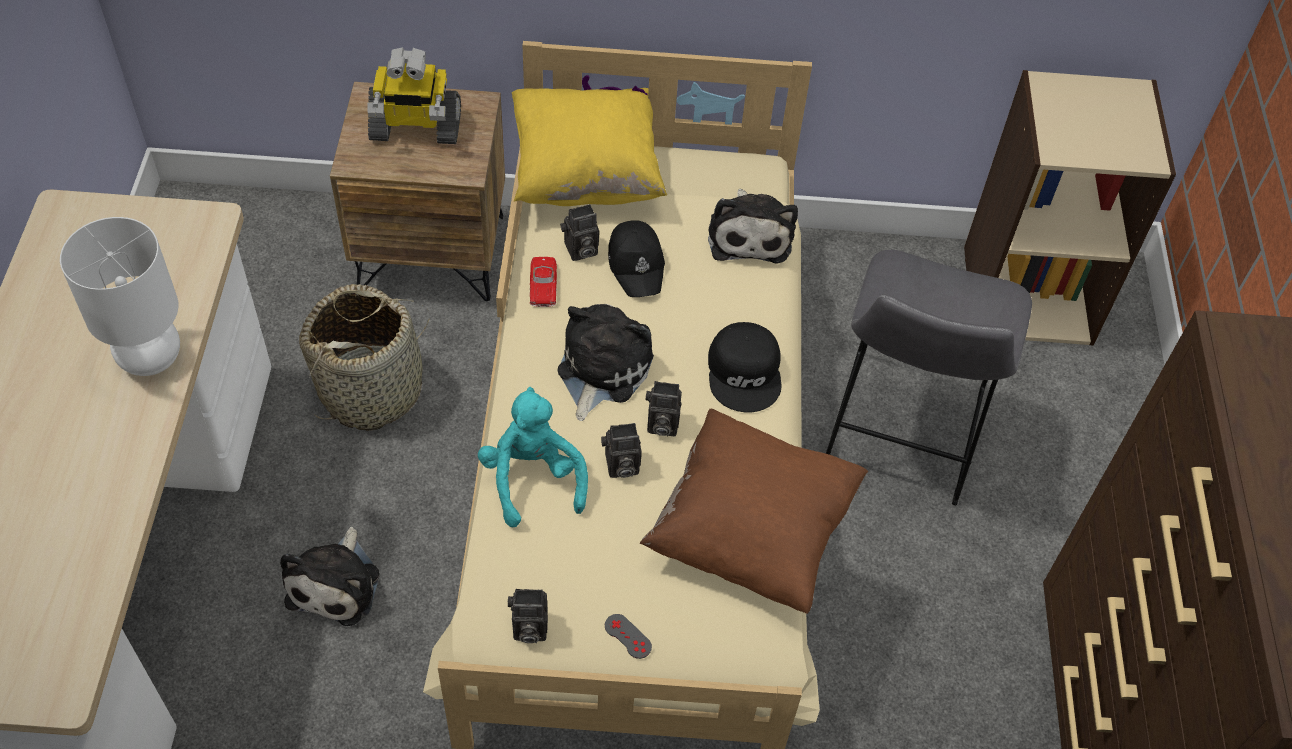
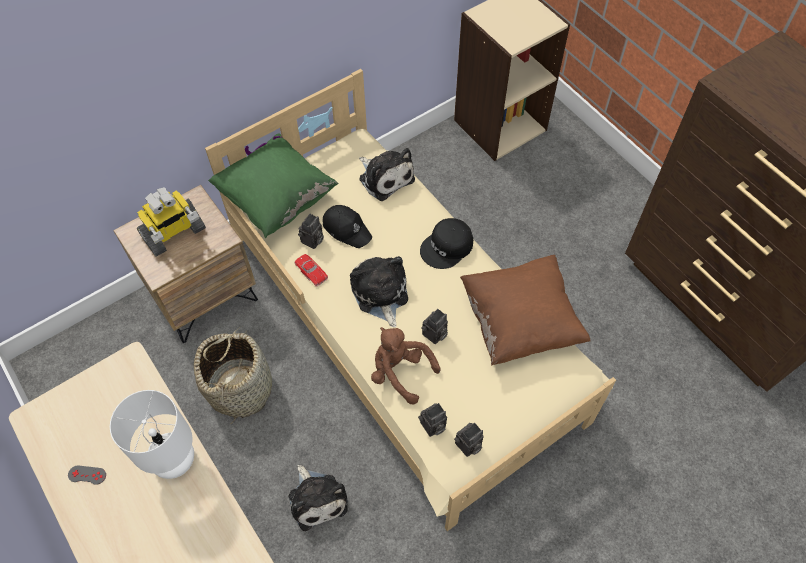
camera: 35 degrees left, 5 degrees up
turquoise plush toy [478,387,588,527] -> brown plush toy [371,327,441,404]
yellow pillow [512,88,667,206] -> green pillow [208,133,339,238]
grey game controller [605,614,652,659] -> grey game controller moved to [68,465,106,485]
camera [646,381,682,436] -> camera moved to [418,403,447,437]
black cap [708,322,782,412] -> black cap turned 90 degrees clockwise [420,218,473,269]
grey stool [826,250,1032,506] -> none

